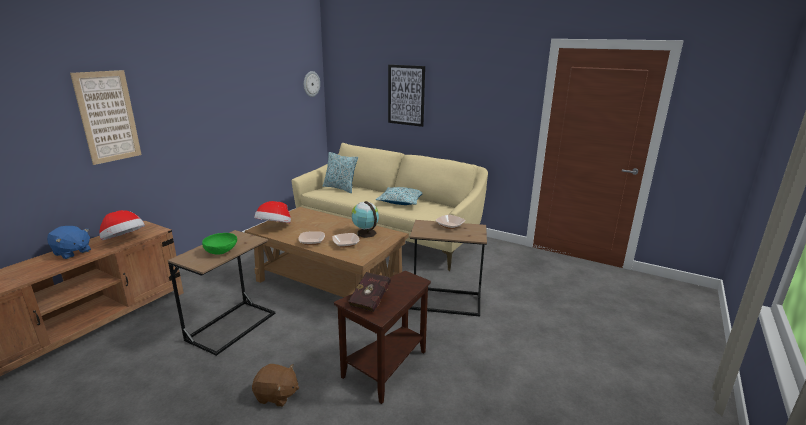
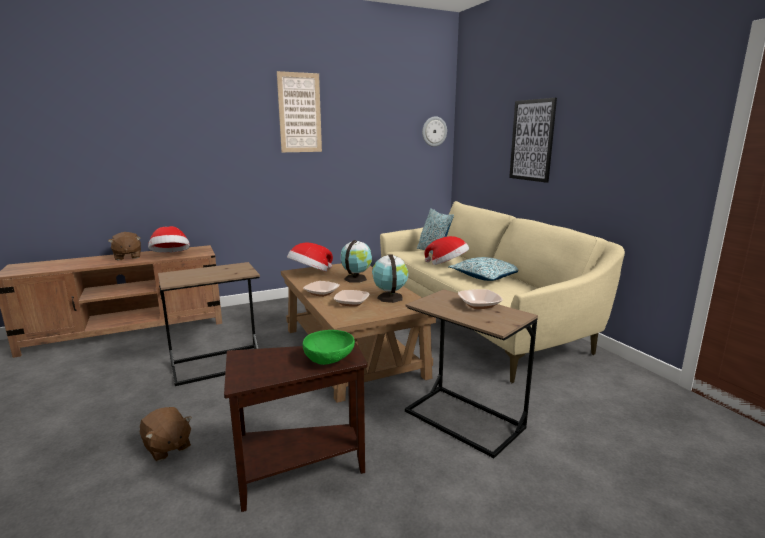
camera: 35 degrees right, 5 degrees down
blue plush toy [47,226,91,259] -> brown plush toy [108,232,141,260]
picture [70,70,142,165] -> picture moved to [277,71,322,152]
green bowl [202,233,237,255] -> green bowl moved to [303,330,355,365]
red book [348,272,391,312] -> none
none -> globe [341,240,372,283]
none -> hat [424,236,469,265]

